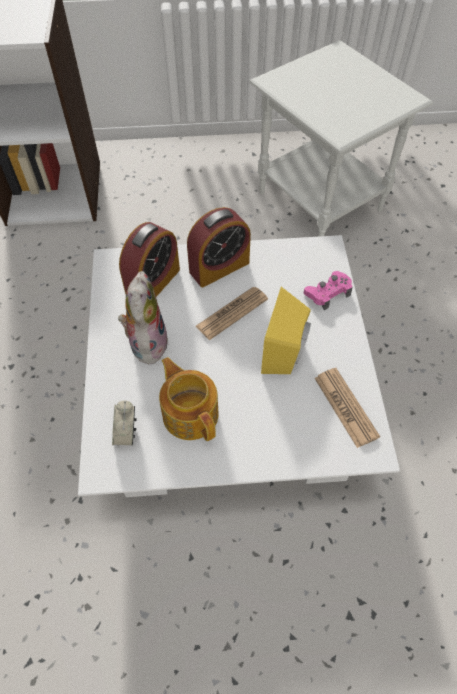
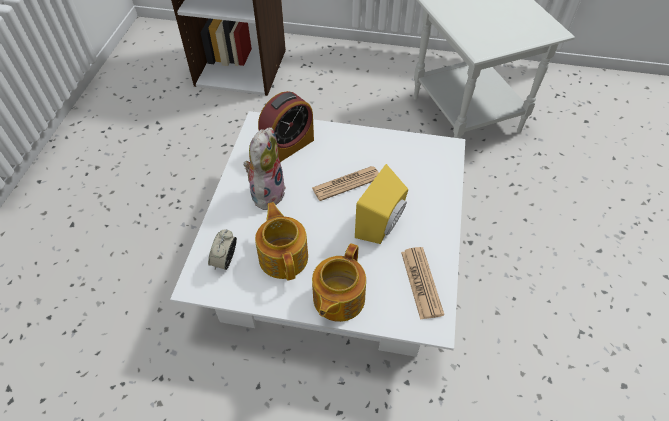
camera: 15 degrees right, 5 degrees down
alarm clock [187,207,251,287] -> none
pink game controller [304,271,353,310] -> none
none -> teapot [312,243,366,322]

